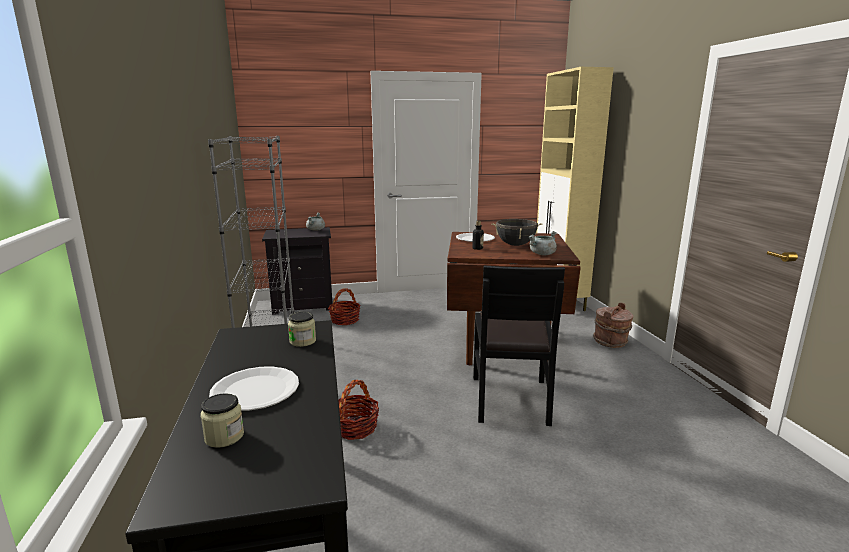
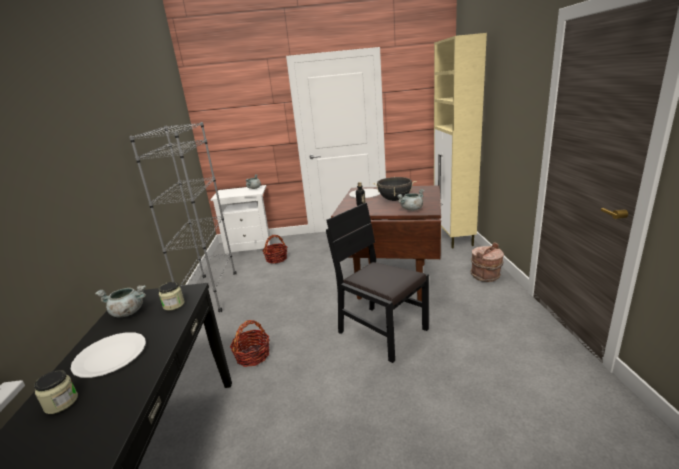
camera: 10 degrees right, 5 degrees up
black nightstand [262,227,333,315] -> white nightstand [210,185,270,255]
black chair [473,265,565,426] -> black chair turned 120 degrees clockwise [326,203,429,363]
none -> grey cooking pot [95,285,146,317]

